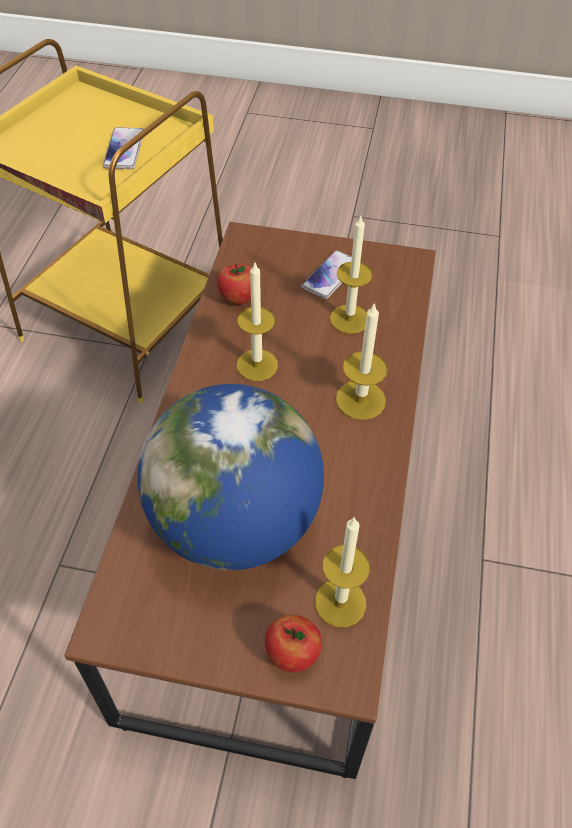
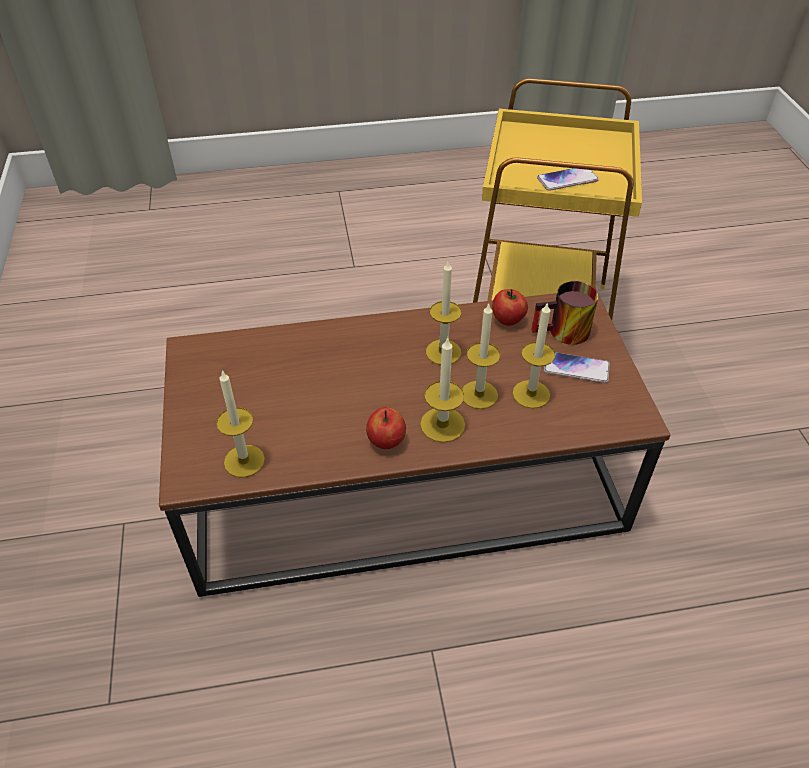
camera: 70 degrees right, 5 degrees down
globe [138,384,324,570] -> none
apple [265,615,322,672] -> apple moved to [366,407,406,449]
none -> candle [462,304,500,409]
none -> mug [531,281,599,345]

